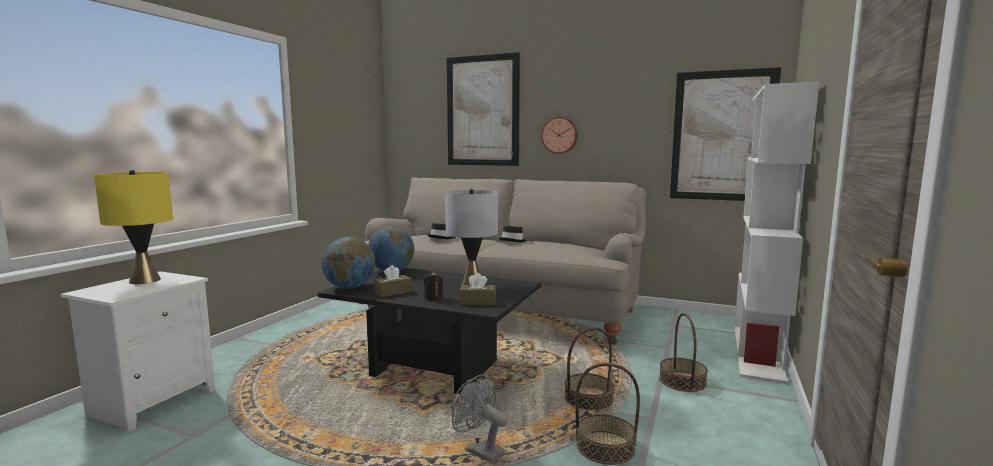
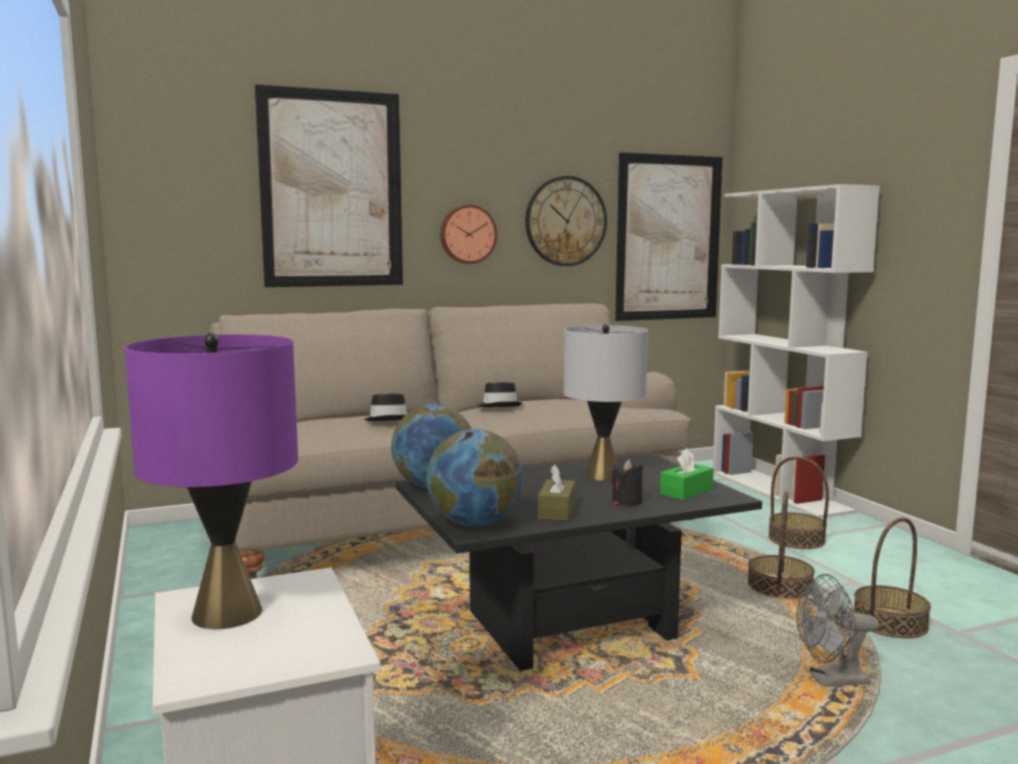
camera: 45 degrees left, 0 degrees up
yellow table lamp [94,170,173,284] -> purple table lamp [125,333,298,629]
brown tissue box [459,273,496,305] -> green tissue box [660,448,714,500]
none -> wall clock [525,176,607,266]

